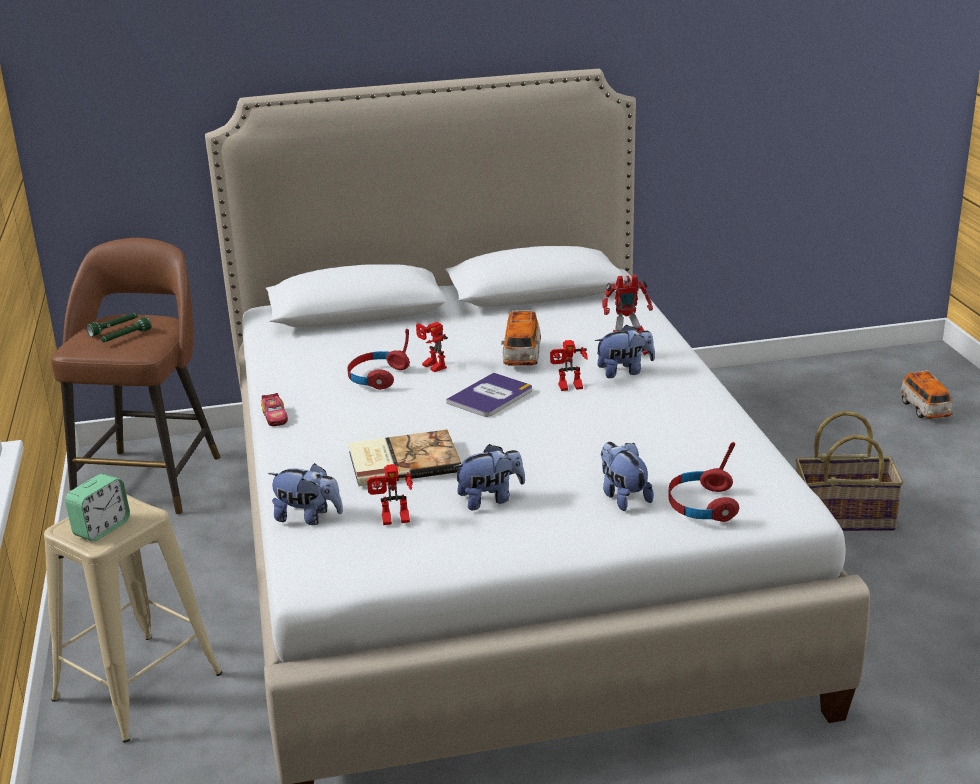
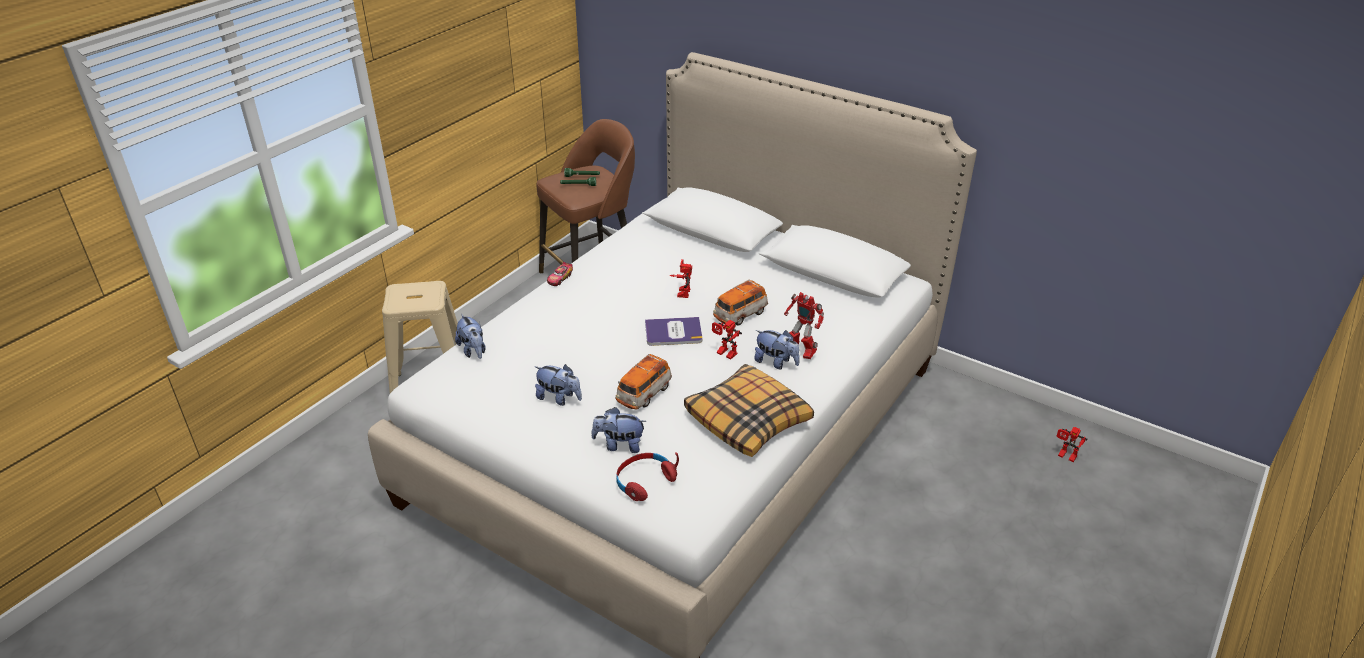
camera: 45 degrees right, 10 degrees up
alarm clock [65,474,130,541] -> none
red headphones [347,329,410,390] -> none
book [348,430,461,486] -> none
toy robot [367,464,413,525] -> toy robot moved to [1057,427,1088,462]
plush toy [601,442,654,511] -> plush toy turned 105 degrees counterclockwise [592,407,646,453]
basket [795,411,903,531] -> none
toy car [900,370,952,419] -> toy car moved to [616,354,672,410]
none -> pillow [684,364,814,457]

